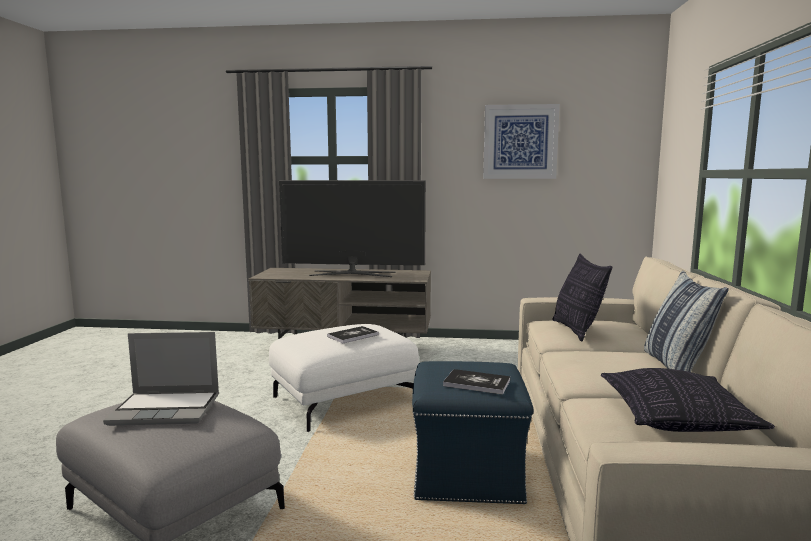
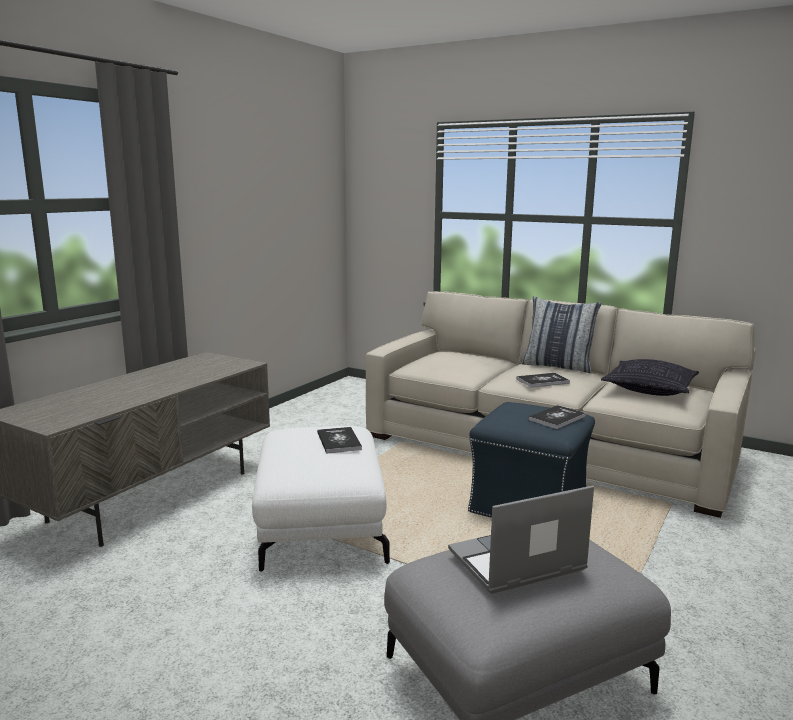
camera: 65 degrees left, 5 degrees up
laptop [103,332,219,426] -> laptop turned 135 degrees counterclockwise [448,485,594,594]
television [279,180,426,277] -> none
picture [483,104,560,179] -> none
pillow [552,254,612,342] -> none
none -> book [516,373,570,387]

